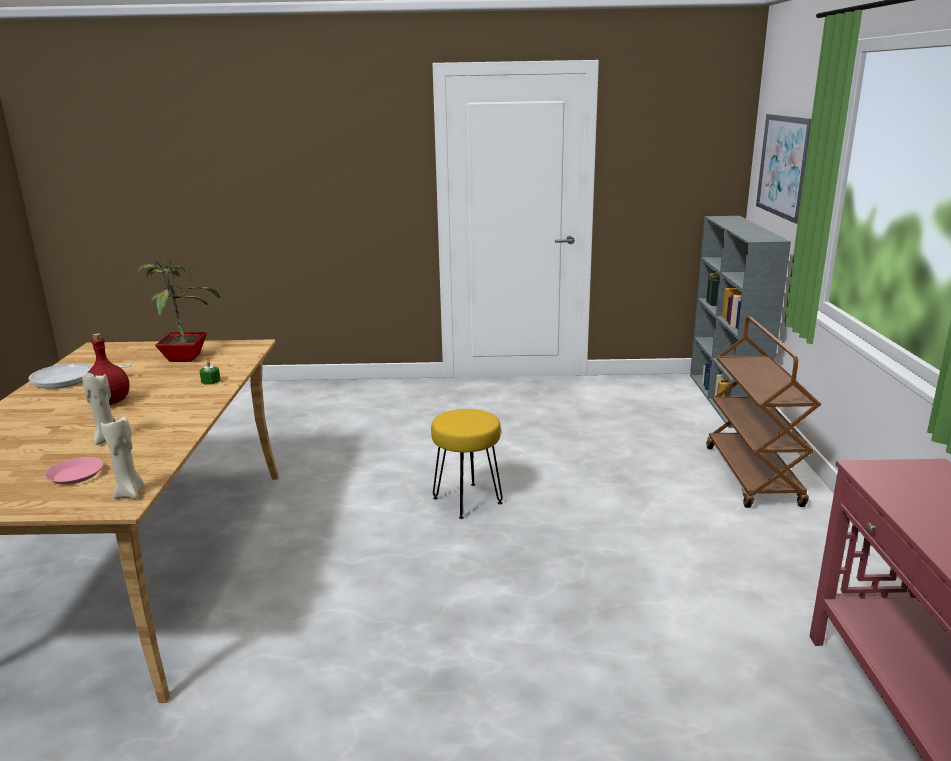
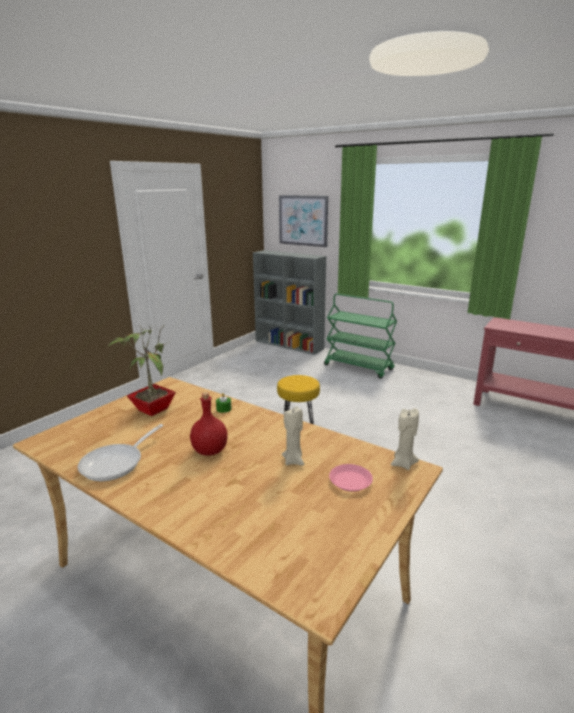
camera: 55 degrees left, 0 degrees up
brown cart [707,317,821,508] -> green cart [324,294,397,379]

